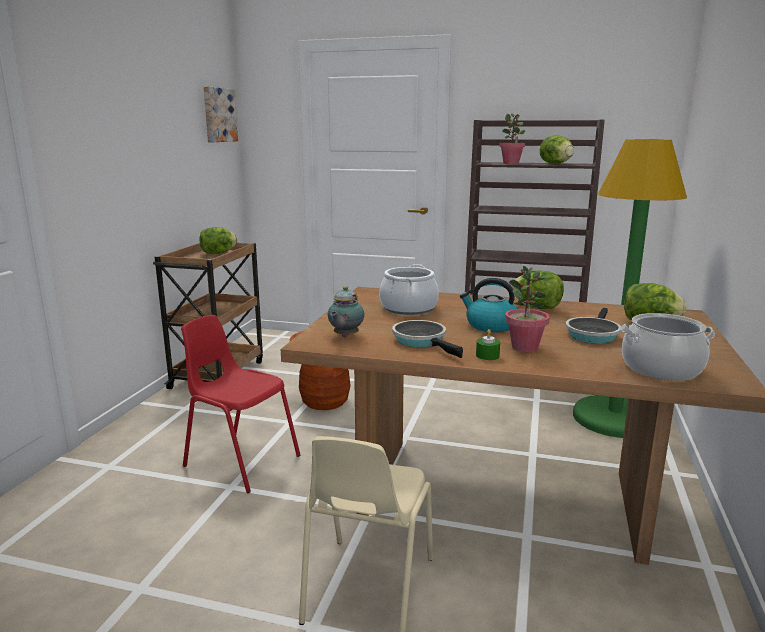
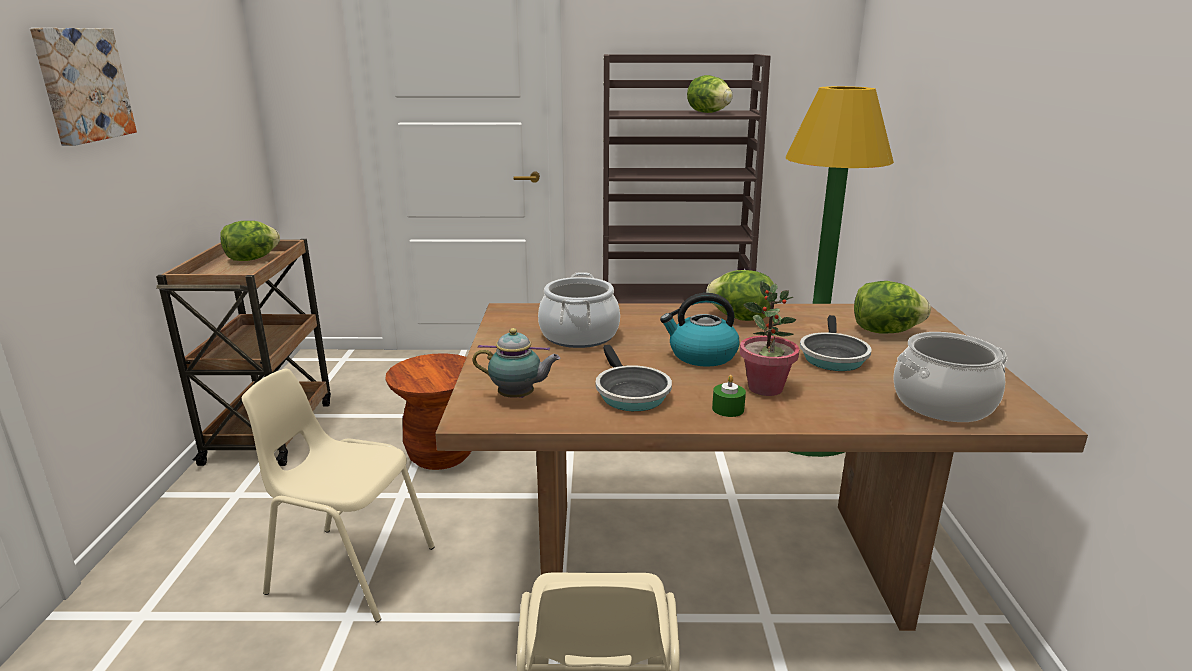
camera: 15 degrees left, 5 degrees up
red chair [181,315,300,493] -> beige chair [242,369,435,623]
picture [203,86,238,142] -> picture moved to [30,28,137,146]
teapot [328,286,364,337] -> teapot turned 90 degrees counterclockwise [473,328,561,398]
frying pan [392,320,463,358] -> frying pan turned 150 degrees counterclockwise [595,345,672,411]
potted plant [499,113,526,164] -> none

